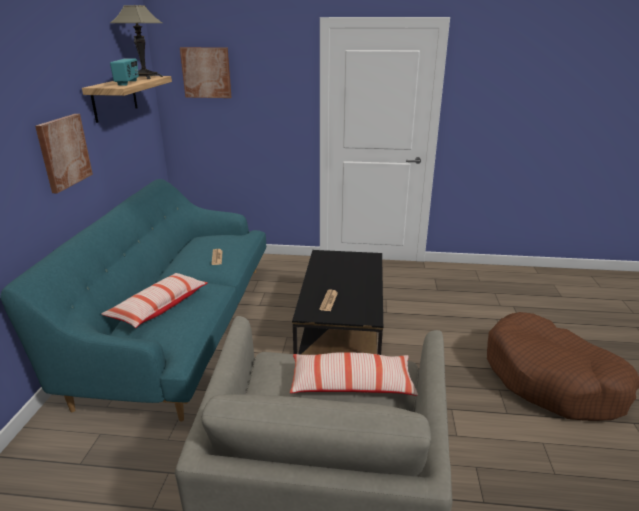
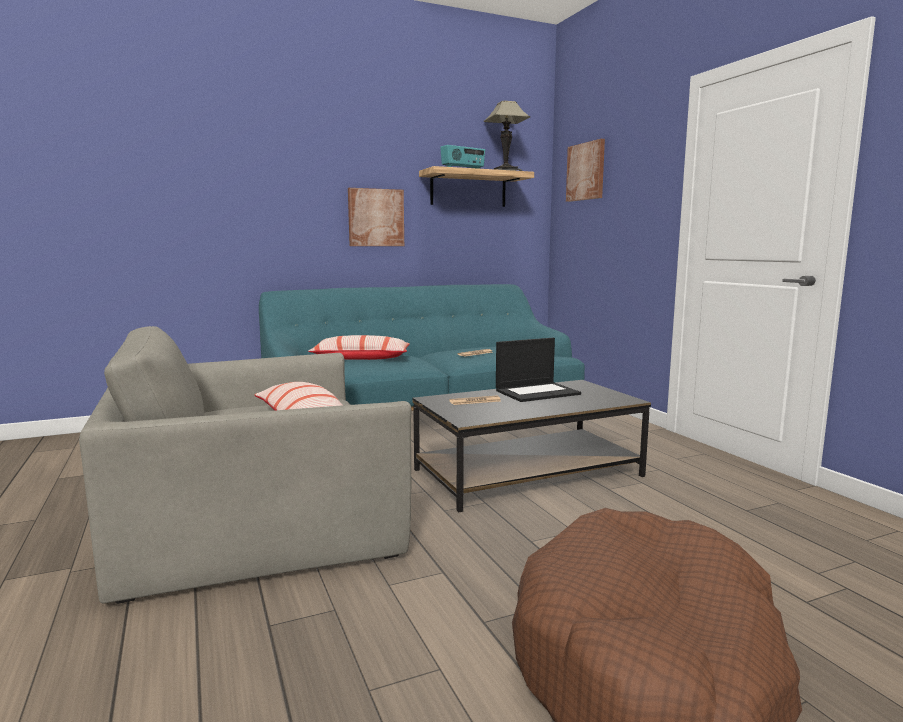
camera: 60 degrees right, 15 degrees down
none -> laptop [496,338,581,402]

